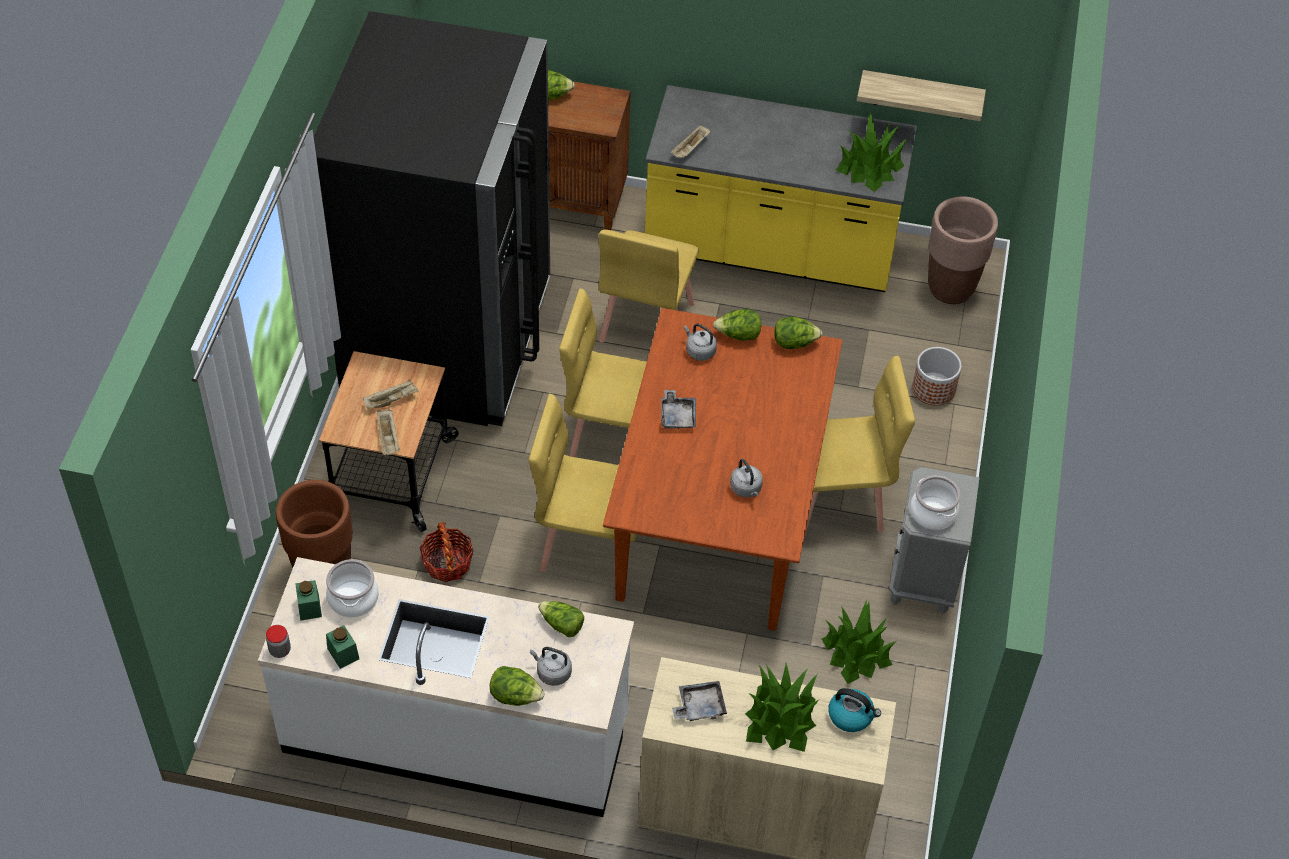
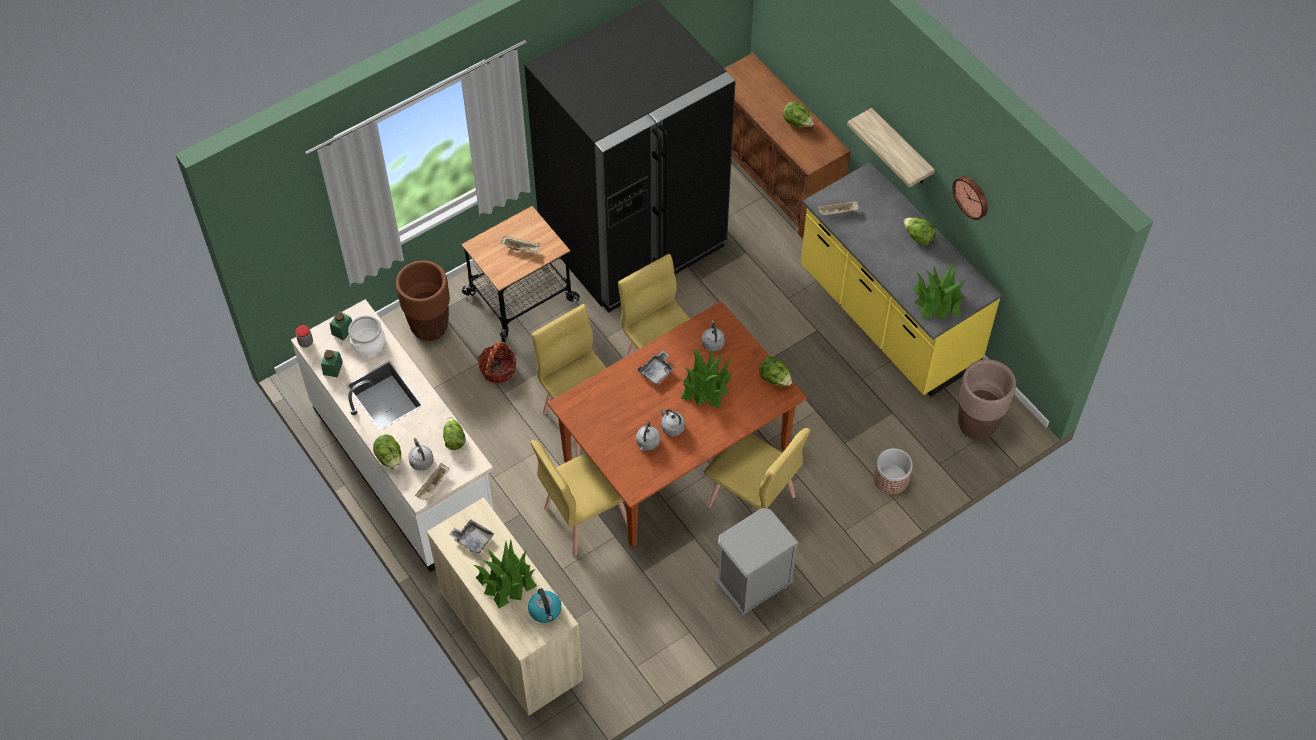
camera: 45 degrees right, 5 degrees up
beige tray [377,410,399,455] -> beige tray moved to [415,463,450,501]
yellow chair [599,230,699,343] -> yellow chair moved to [530,440,628,556]
lettuce [713,309,761,341] -> lettuce moved to [904,218,936,245]
potted plant [822,601,897,684] -> potted plant moved to [681,349,731,408]
shelf [857,70,986,121] -> shelf moved to [847,108,935,187]
cooking pot [910,475,960,530] -> none
none -> grey kettle [659,408,685,436]
none -> wall clock [952,176,988,220]

